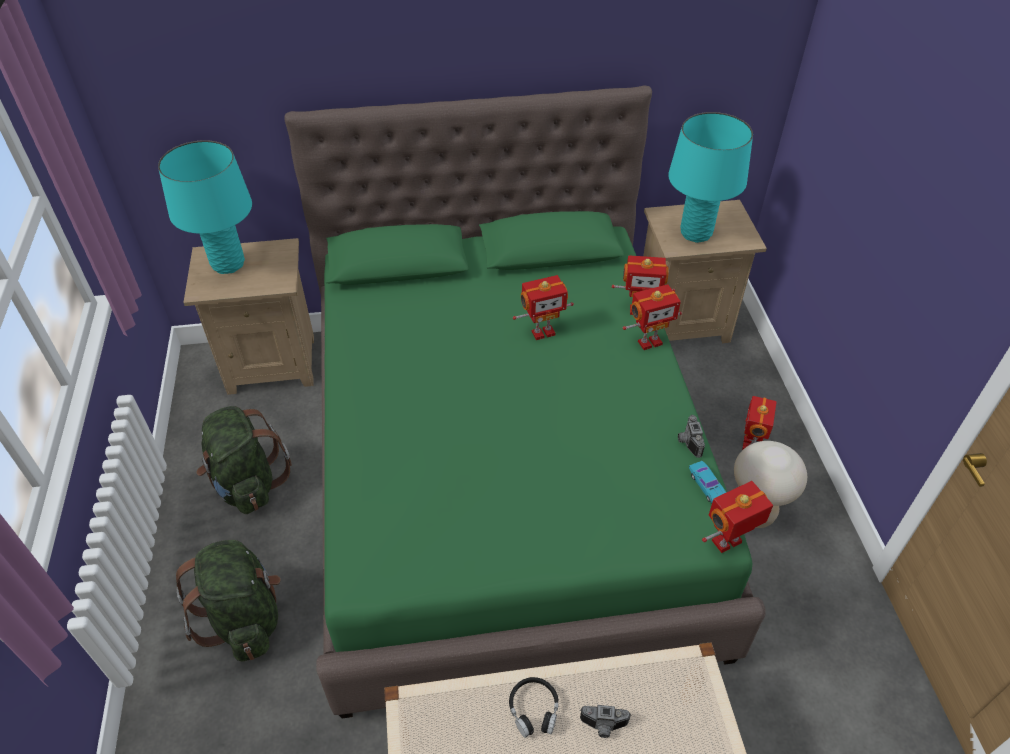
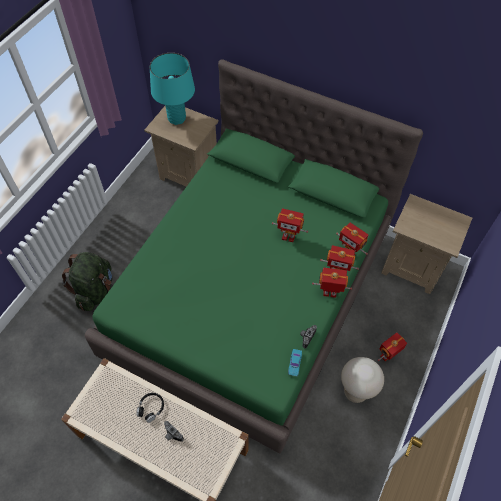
camera: 35 degrees right, 10 degrees up
green backpack [197,406,292,514] -> none
turquoise table lamp [668,112,753,243] -> none
toy robot [702,481,773,553] -> toy robot moved to [312,268,352,298]

